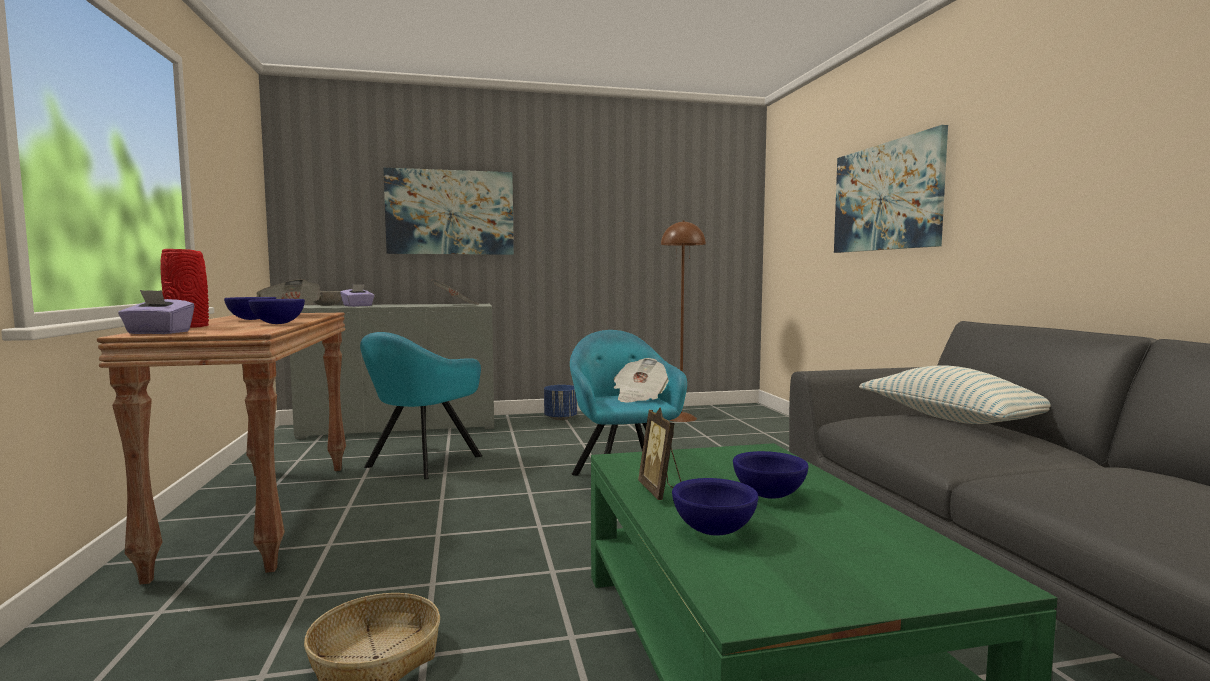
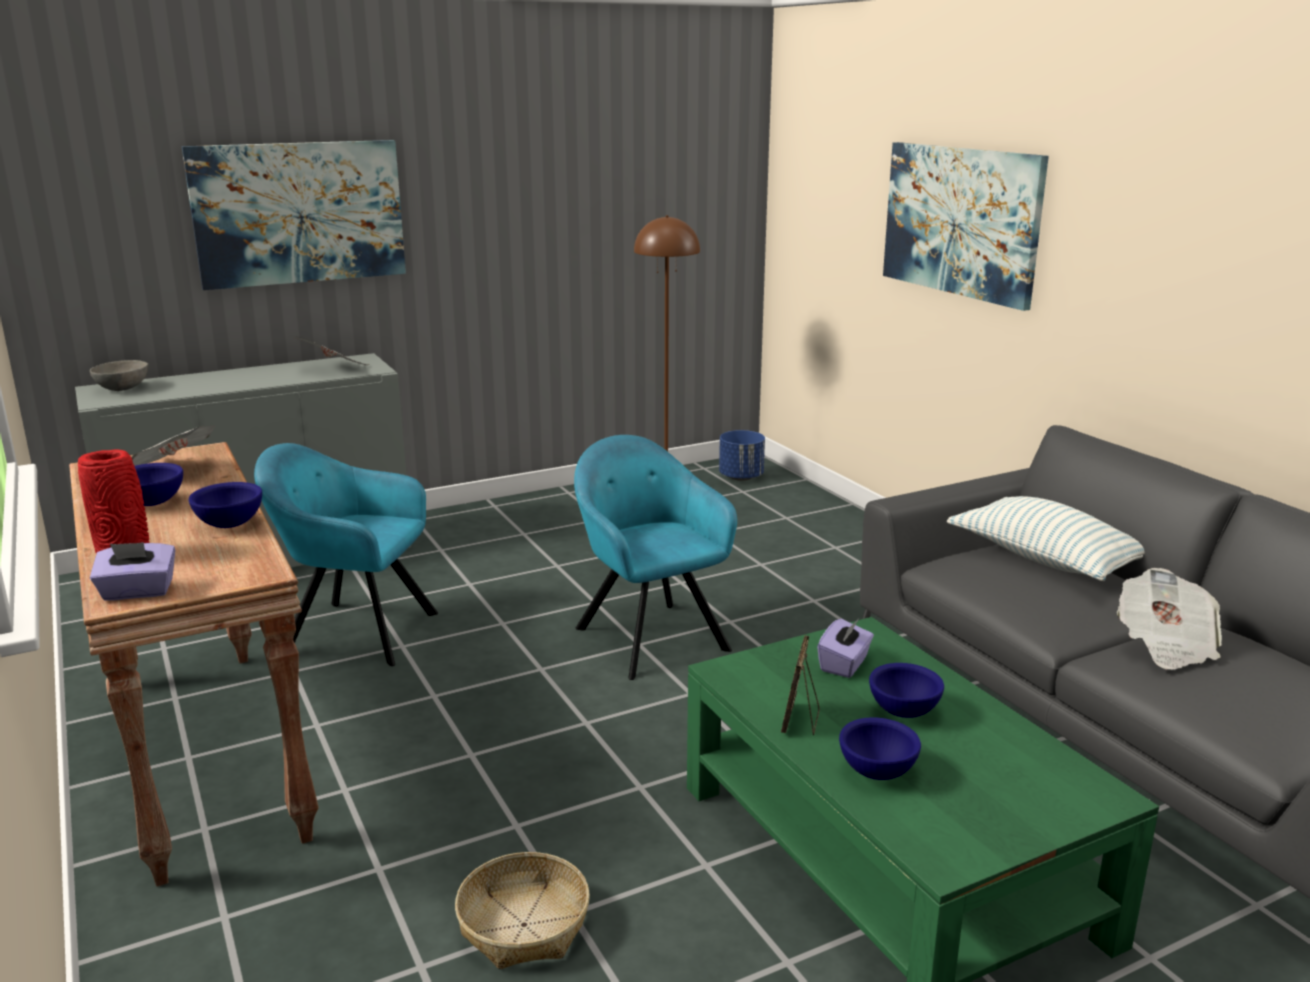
camera: 15 degrees left, 15 degrees up
purple tissue box [340,284,375,307] -> purple tissue box moved to [817,618,874,678]
turquoise armchair [360,332,482,479] -> turquoise armchair turned 90 degrees clockwise [254,443,438,666]
blue planter [544,385,577,420] -> blue planter moved to [719,430,765,481]
newspaper [614,358,669,403] -> newspaper moved to [1117,568,1222,669]
picture frame [638,407,681,500] -> picture frame turned 45 degrees clockwise [781,635,819,735]

